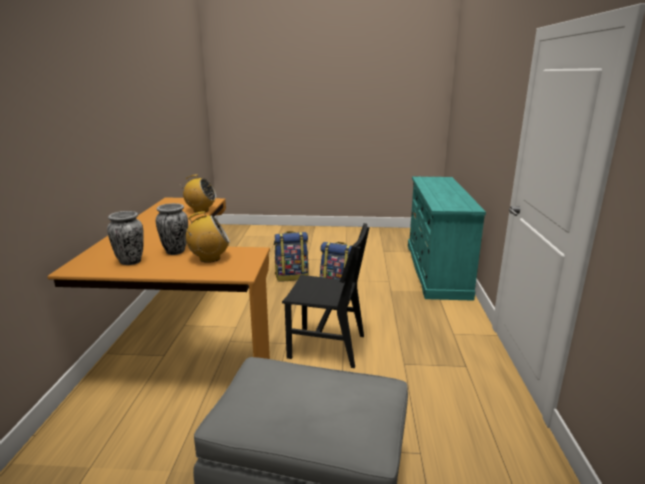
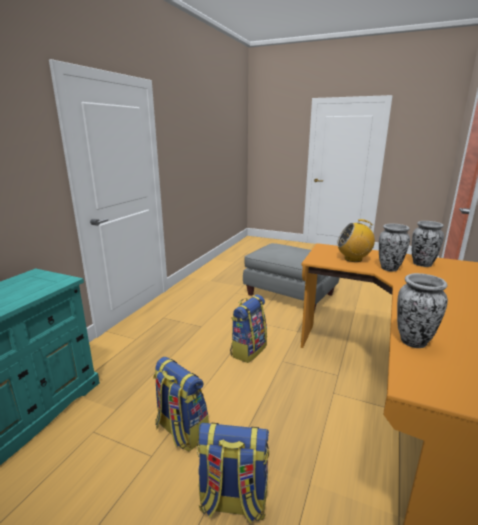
camera: 160 degrees left, 0 degrees up
radio [181,175,216,213] -> vase [397,273,448,348]
black chair [282,223,370,368] -> backpack [230,295,267,363]

